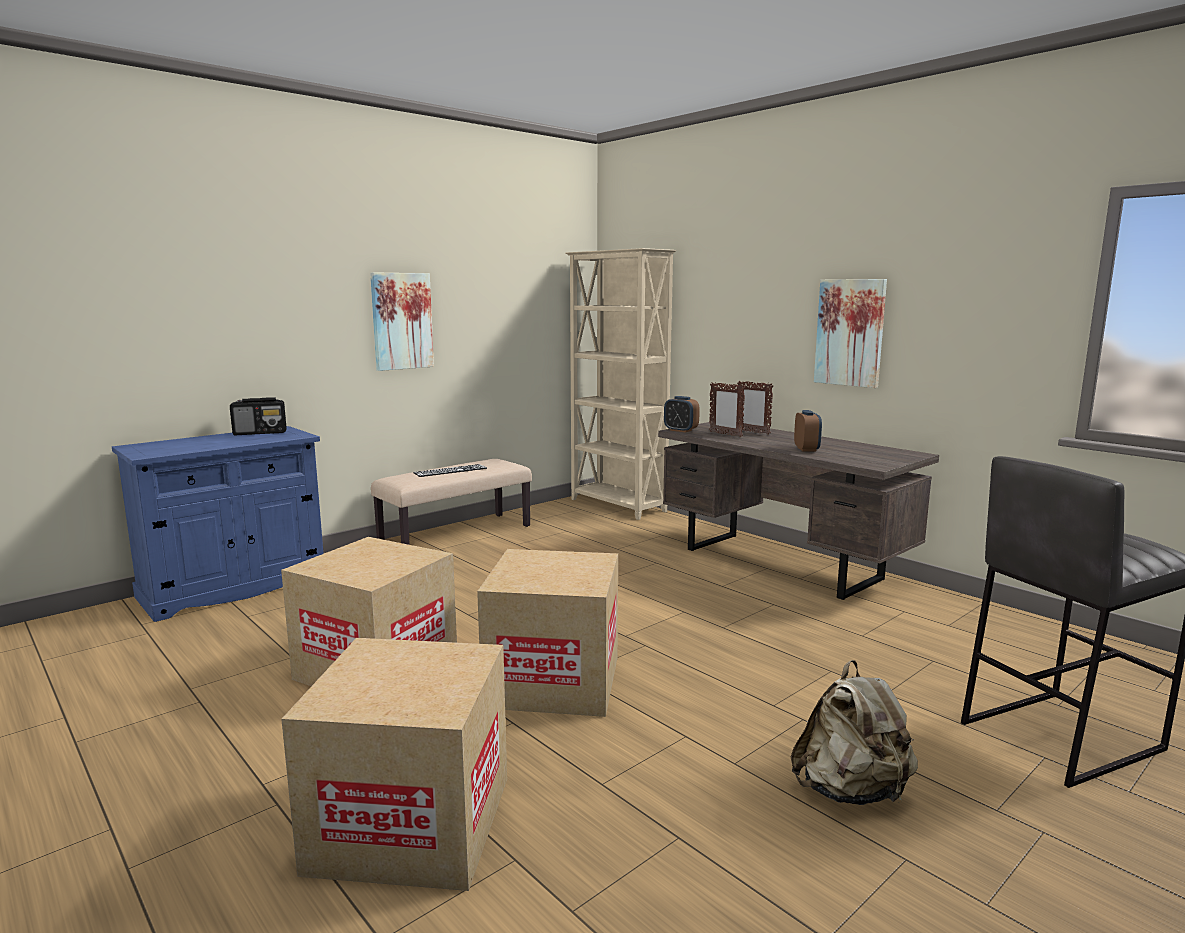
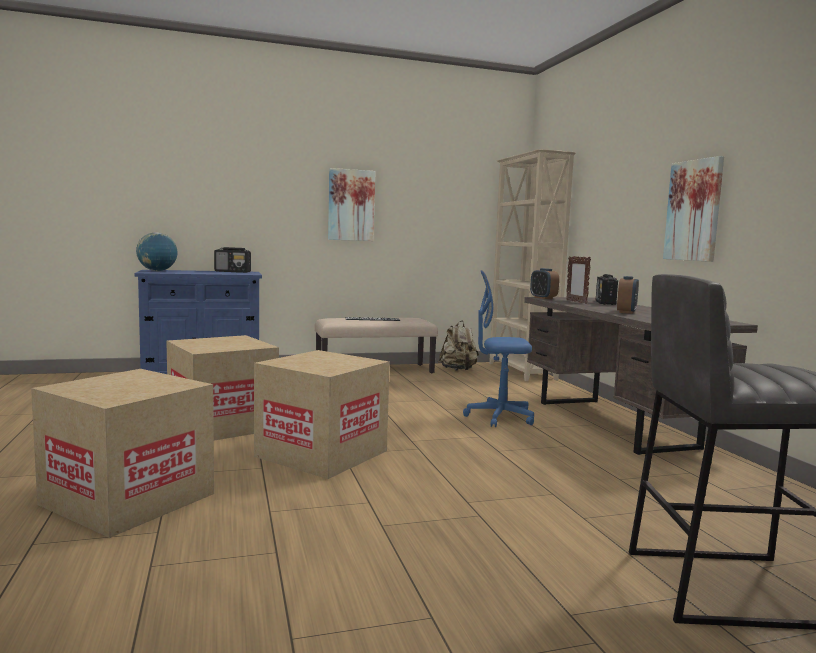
camera: 25 degrees right, 5 degrees down
picture frame [737,381,773,435] -> radio [596,274,618,305]
beige backpack [791,660,918,805] -> beige backpack moved to [438,321,479,371]
none -> globe [136,232,178,271]
none -> blue office chair [463,270,534,427]

